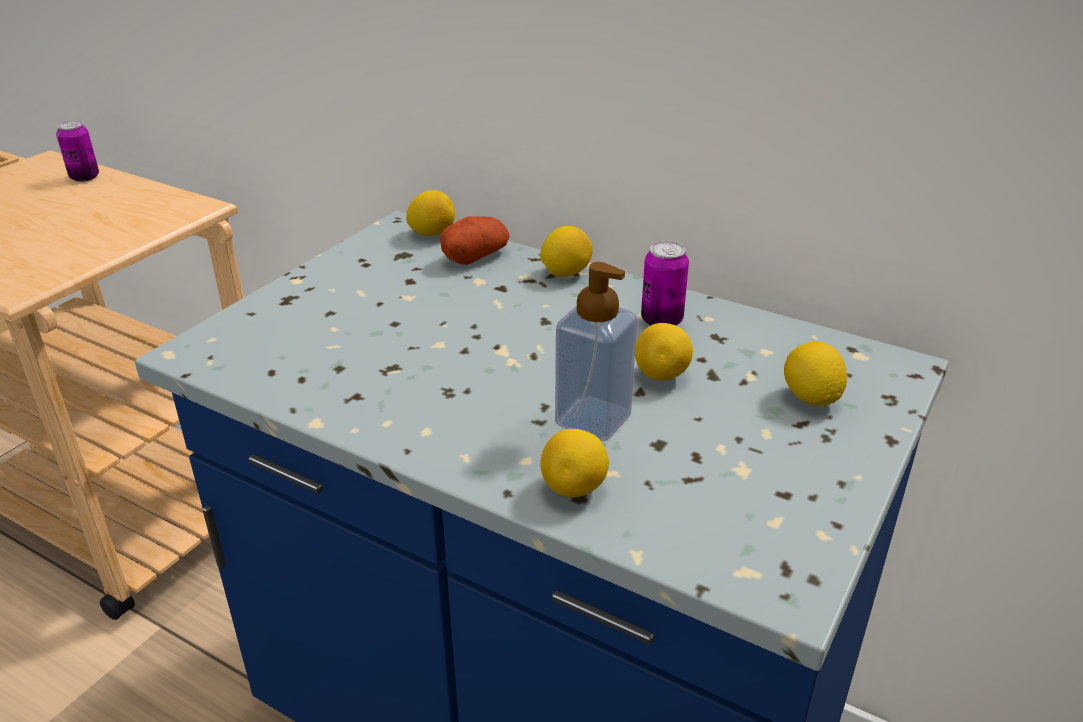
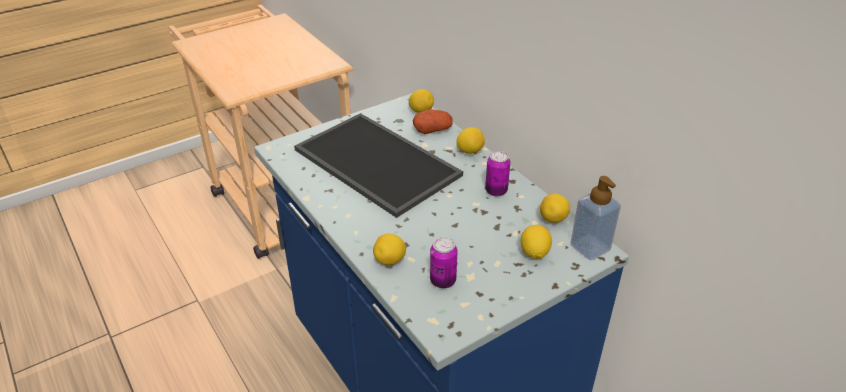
camera: 25 degrees right, 5 degrees up
can [56,121,99,182] -> can moved to [430,237,458,288]
soap dispenser [555,262,637,441] -> soap dispenser moved to [570,176,621,260]
lemon [635,323,693,381] -> lemon moved to [540,193,570,223]
none -> tray [294,113,463,218]

